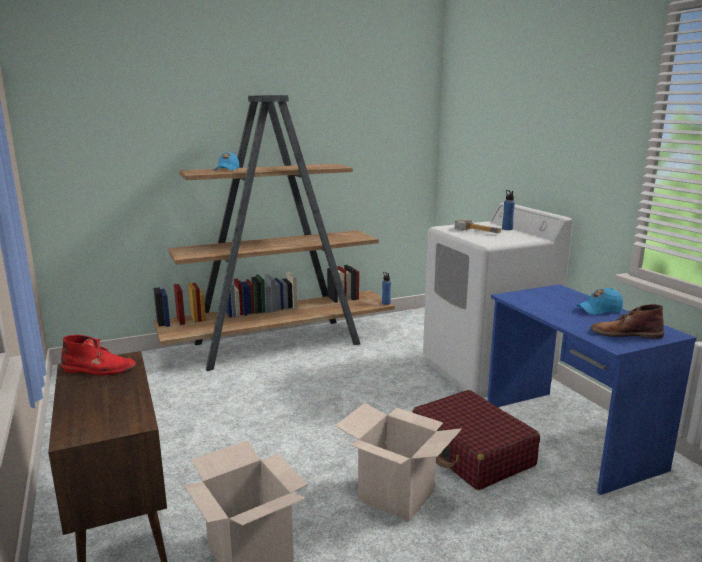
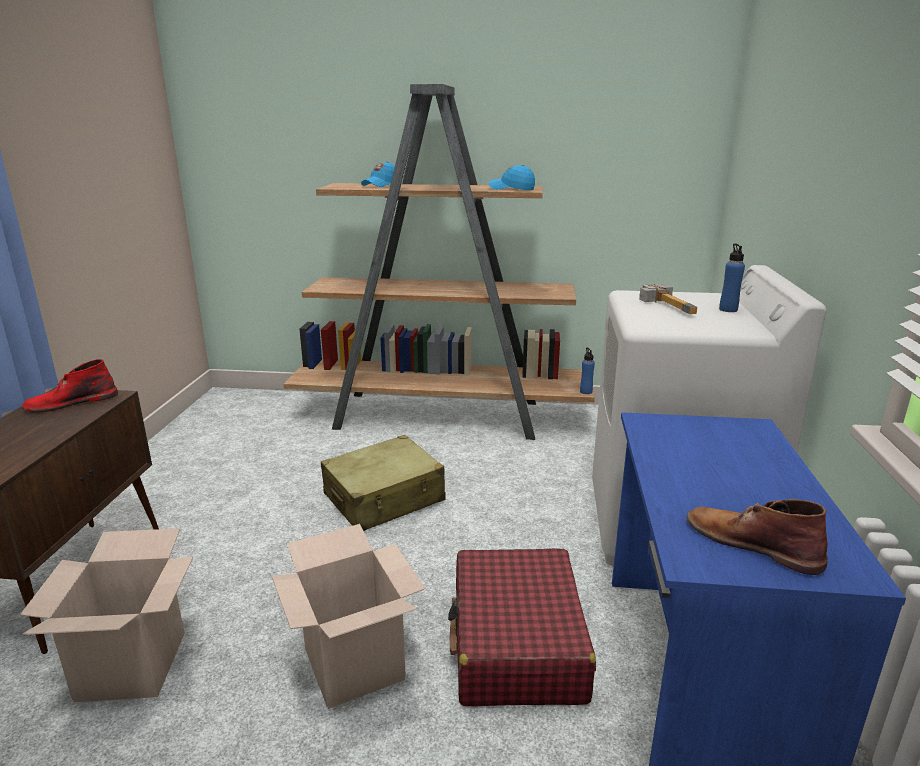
camera: 30 degrees right, 5 degrees up
red boot [60,335,136,375] -> red boot turned 120 degrees clockwise [22,359,118,413]
blue cap [576,288,623,315] -> blue cap moved to [489,165,535,190]
none -> beige suitcase [321,435,446,531]

